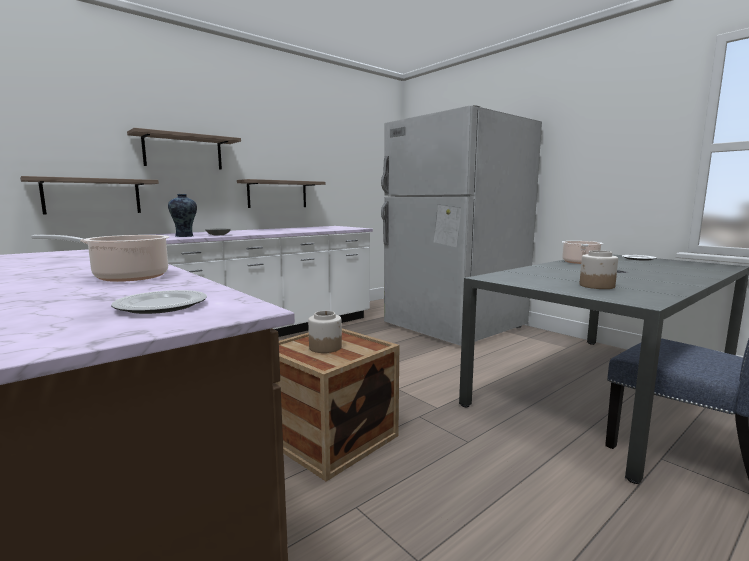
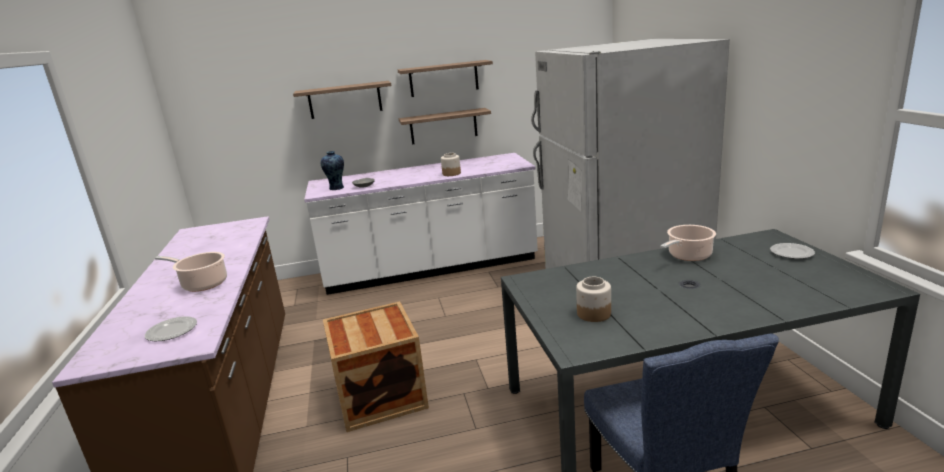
camera: 30 degrees right, 10 degrees up
shelf [20,176,159,214] -> shelf moved to [398,60,493,97]
jar [308,311,342,353] -> jar moved to [441,153,461,176]

